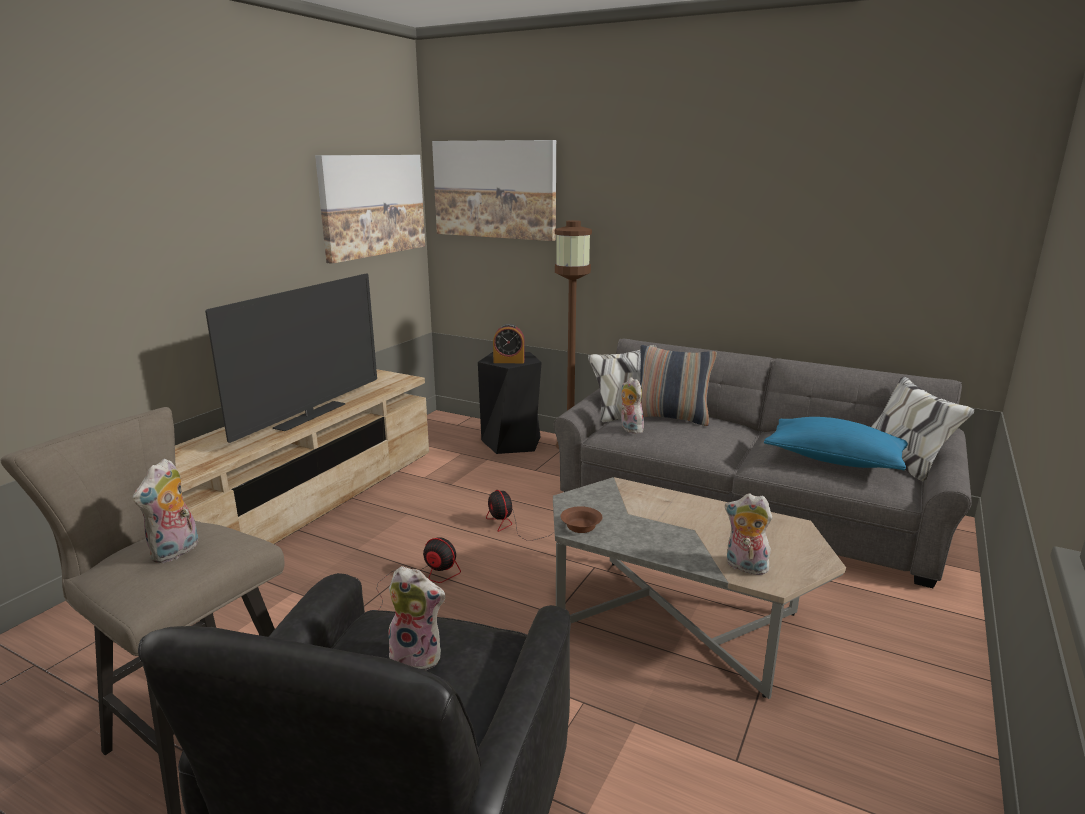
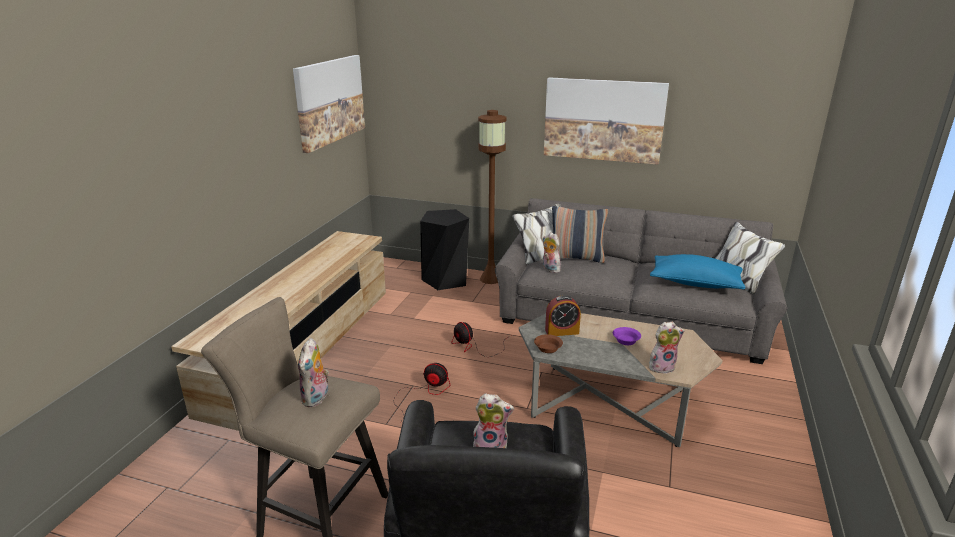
camera: 10 degrees left, 5 degrees up
television [205,273,377,443] -> none
picture [432,140,556,241] -> picture moved to [544,77,669,165]
alarm clock [493,324,525,363] -> alarm clock moved to [545,295,581,336]
plush toy [725,493,772,575] -> plush toy turned 150 degrees clockwise [649,321,685,374]
none -> purple bowl [613,327,641,345]

